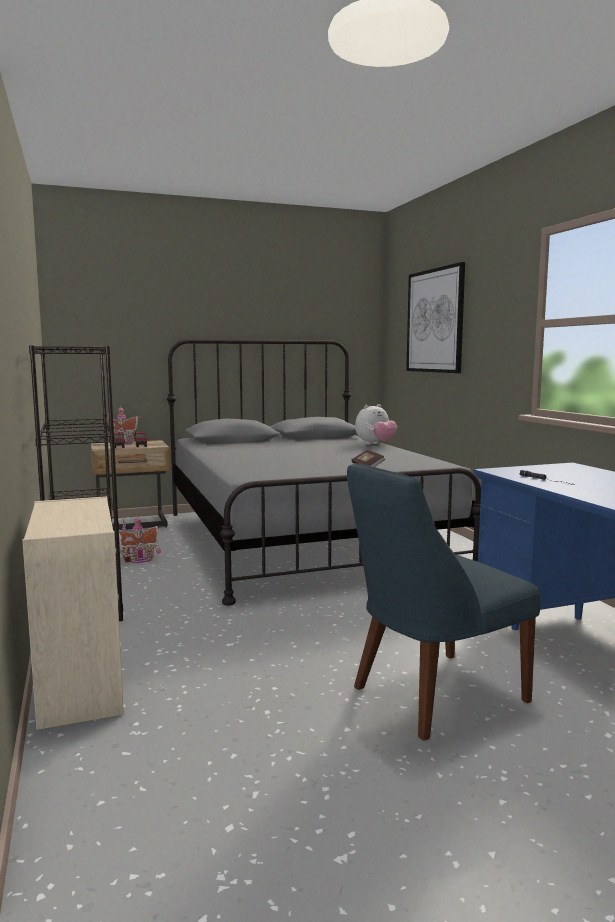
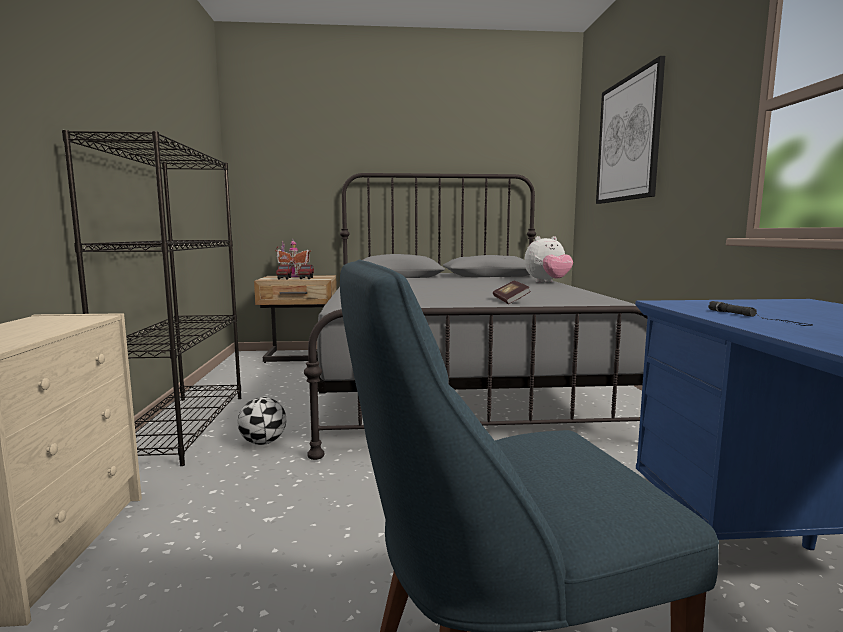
camera: 15 degrees right, 0 degrees up
toy house [114,517,161,563] -> none
none -> football [238,397,286,445]

